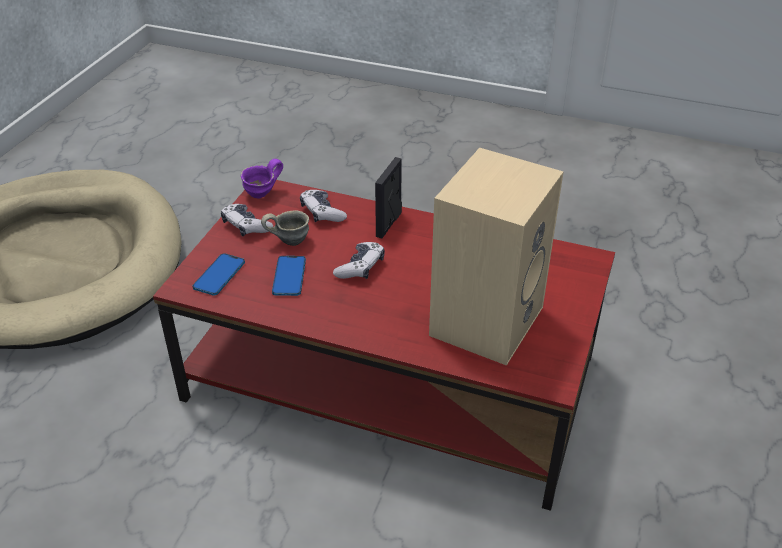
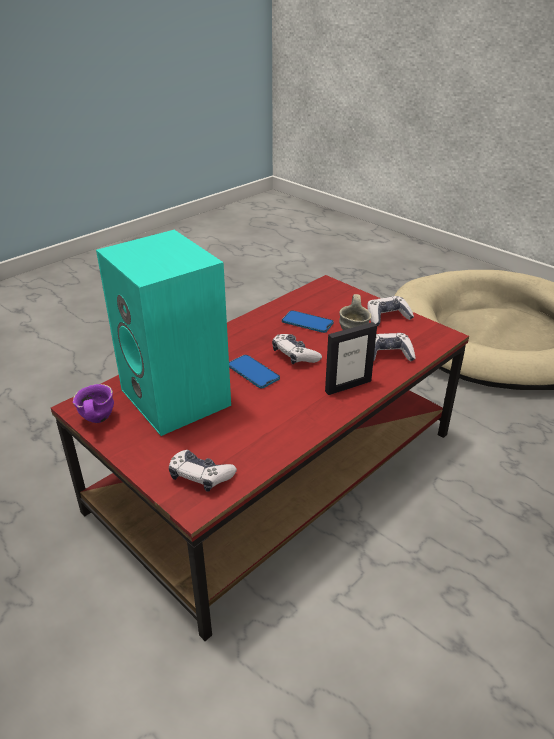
camera: 115 degrees right, 5 degrees down
phone [193,253,245,296] -> phone moved to [229,355,280,388]
purple mug [241,159,283,198] -> purple mug moved to [73,384,114,423]
picture frame [375,157,402,238] -> picture frame turned 105 degrees clockwise [325,322,377,395]
beige speaker [429,148,564,366] -> turquoise speaker [96,230,231,436]
none -> game controller [169,450,237,492]

